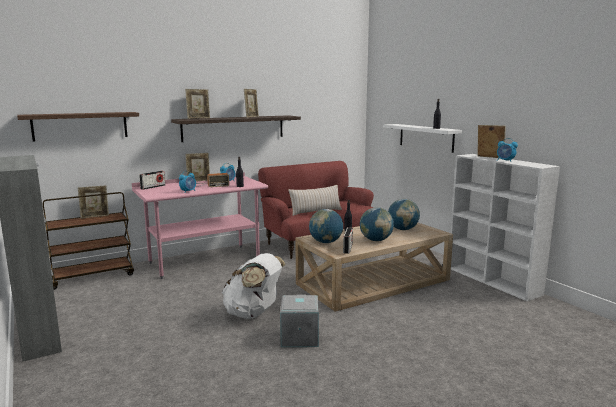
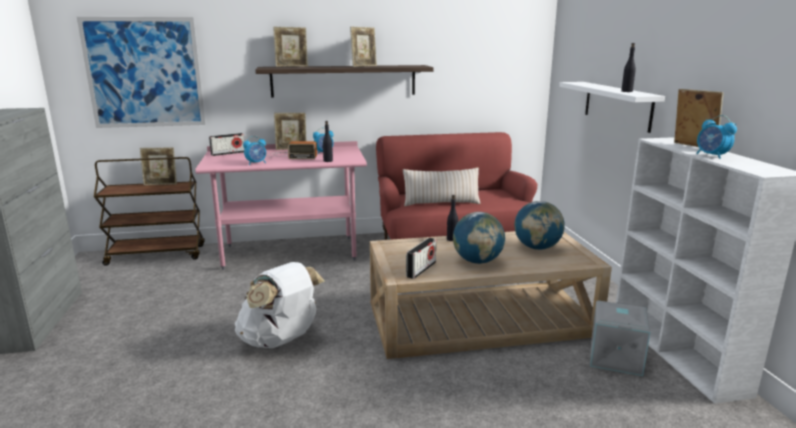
camera: 20 degrees right, 5 degrees up
brown shelf [17,112,139,142] -> picture [77,17,206,128]
grey storage box [280,295,319,347] -> grey storage box moved to [590,300,650,376]
globe [309,209,343,243] -> none

